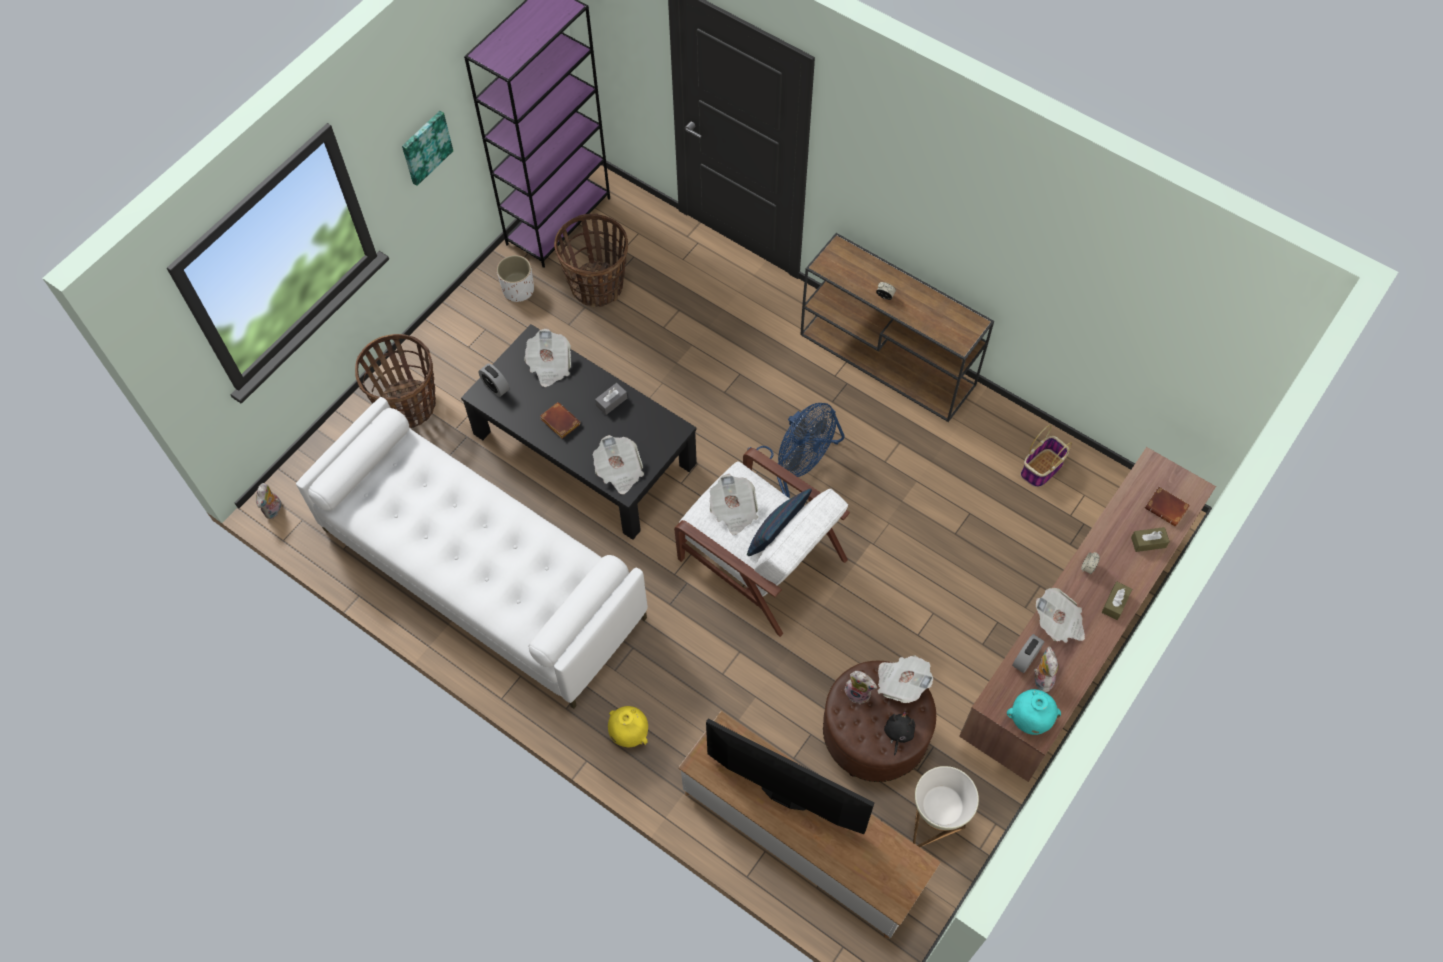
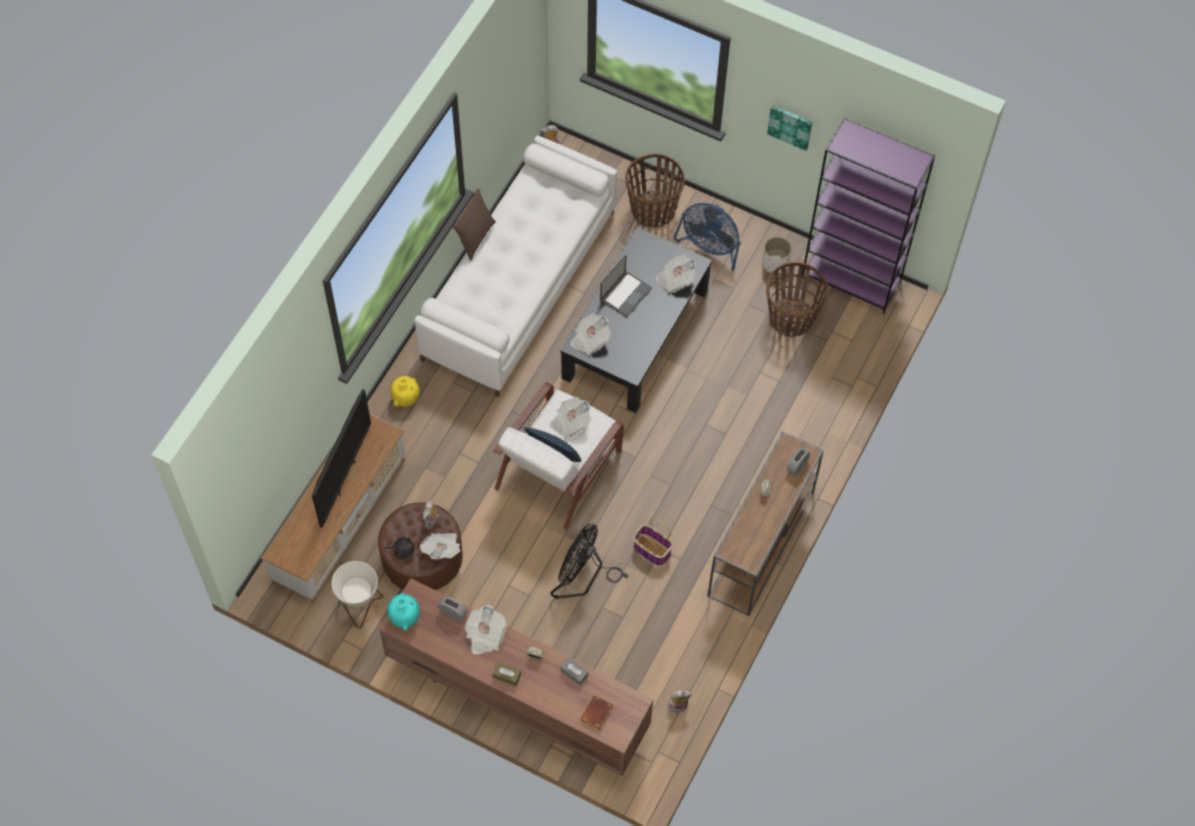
camera: 80 degrees right, 0 degrees up
alarm clock [479,363,510,397] -> alarm clock moved to [787,447,810,476]
brown book [540,402,581,439] -> laptop [600,255,652,317]
grey tissue box [595,383,627,415] -> grey tissue box moved to [561,657,588,685]
blue fan [747,403,845,498] -> blue fan moved to [674,203,741,271]
basket [1020,425,1072,487] -> basket moved to [633,518,673,566]
plush toy [1034,646,1058,692] -> plush toy moved to [668,690,693,714]
brown tissue box [1131,527,1170,552] -> none
none -> brown pillow [452,188,496,260]
none -> black fan [550,524,629,599]

